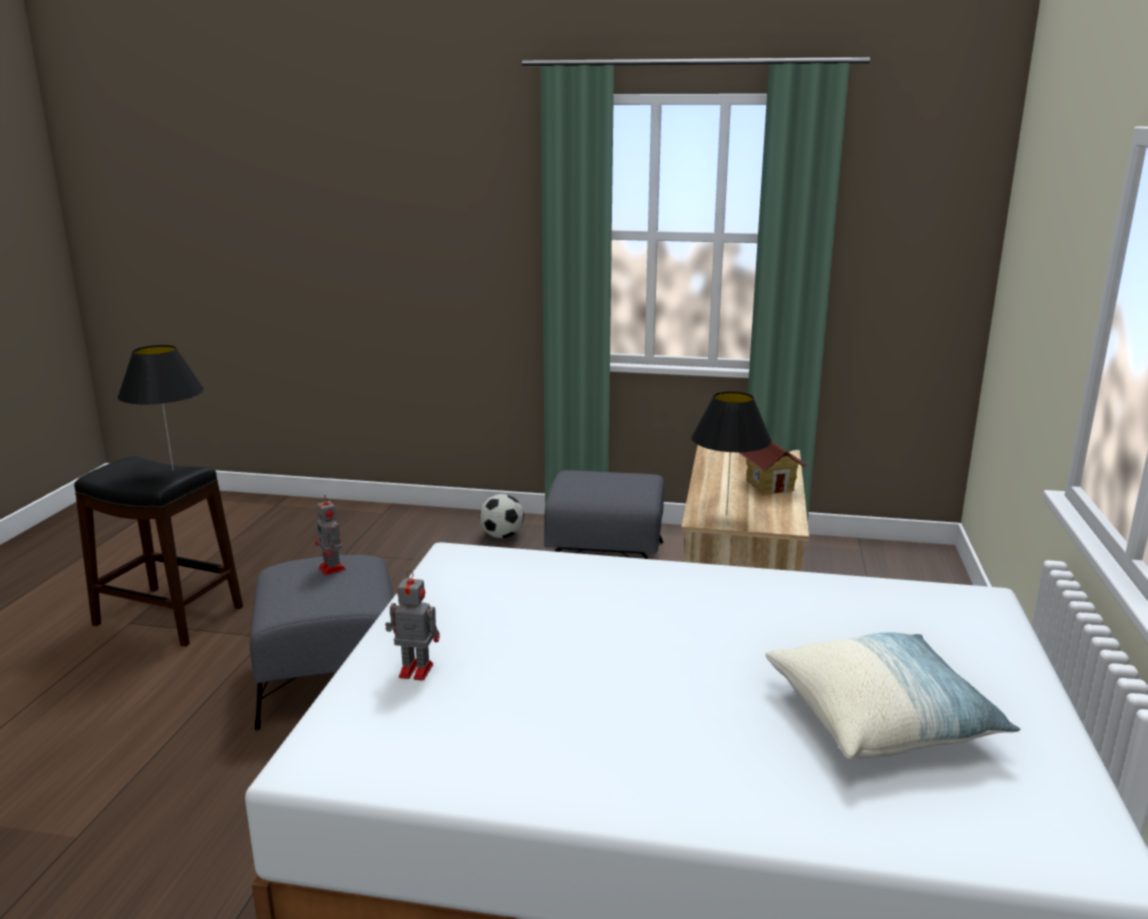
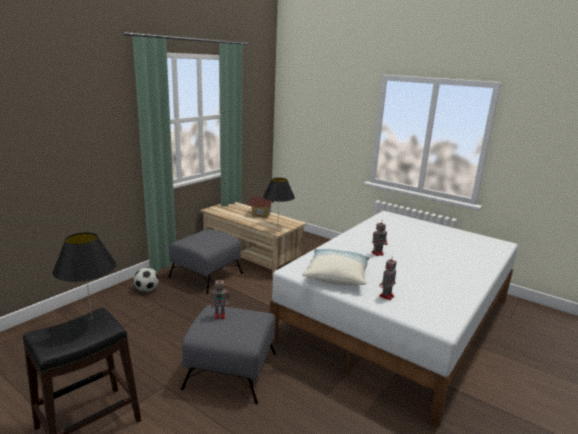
camera: 65 degrees left, 0 degrees up
pillow [766,632,1020,759] -> pillow moved to [302,249,370,286]
none -> toy robot [372,220,387,256]

